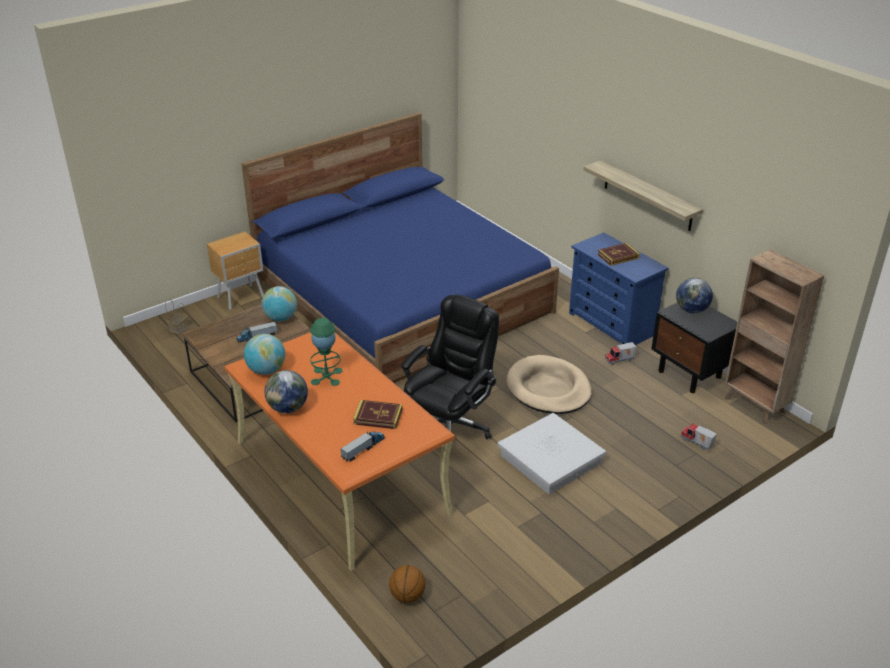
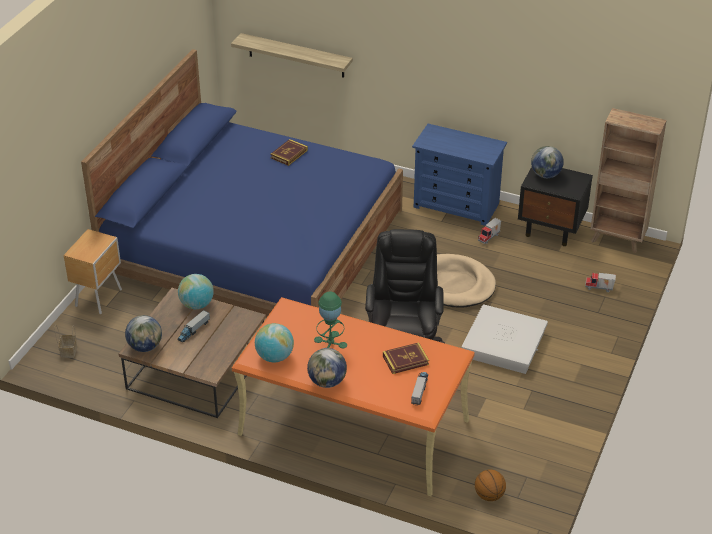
camera: 30 degrees left, 5 degrees up
shelf [583,160,703,231] -> shelf moved to [231,33,353,78]
book [598,243,640,266] -> book moved to [270,139,308,166]
none -> globe [125,315,162,352]

